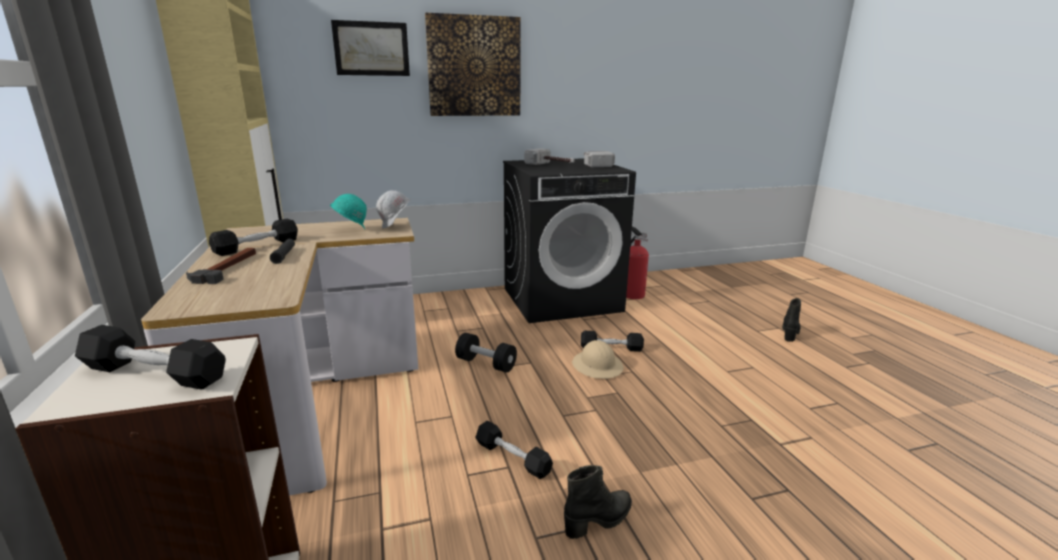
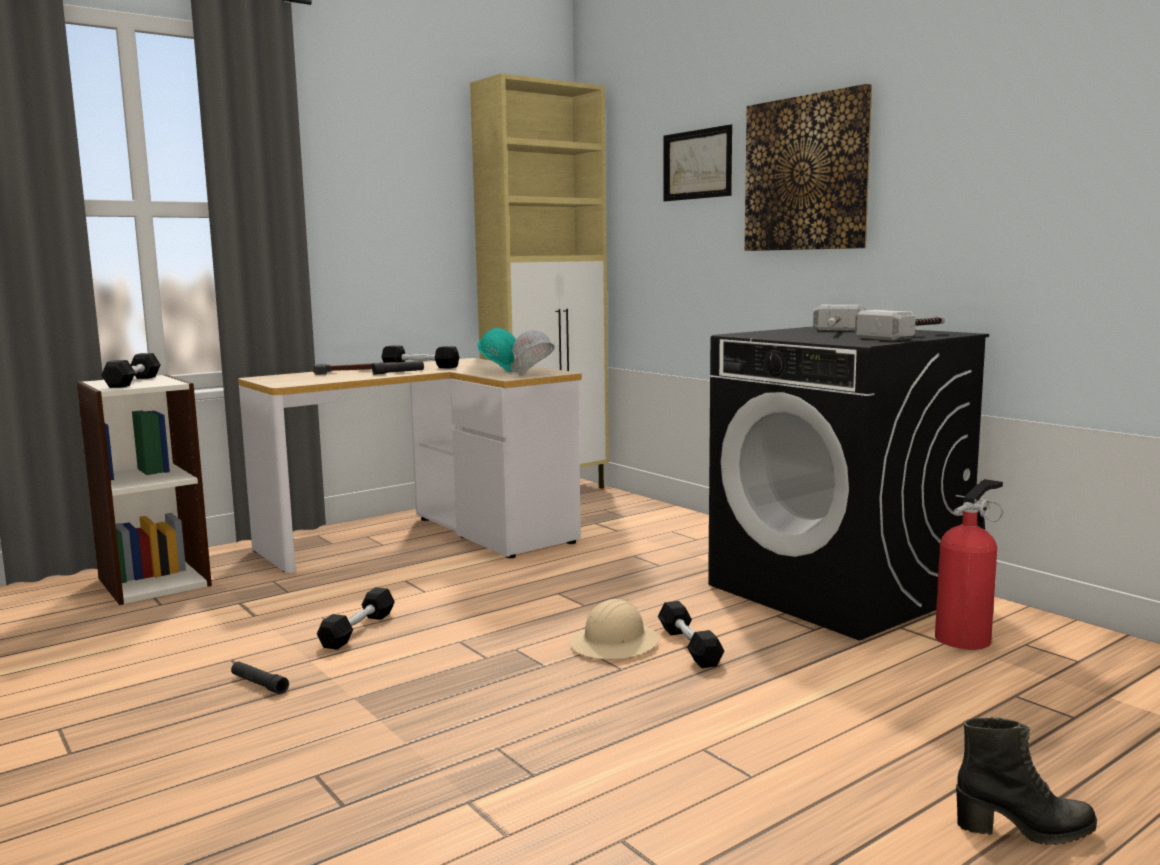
camera: 70 degrees right, 10 degrees down
black dumbbell [455,333,517,373] -> none
black boot [564,465,632,539] -> black flashlight [231,662,289,694]

